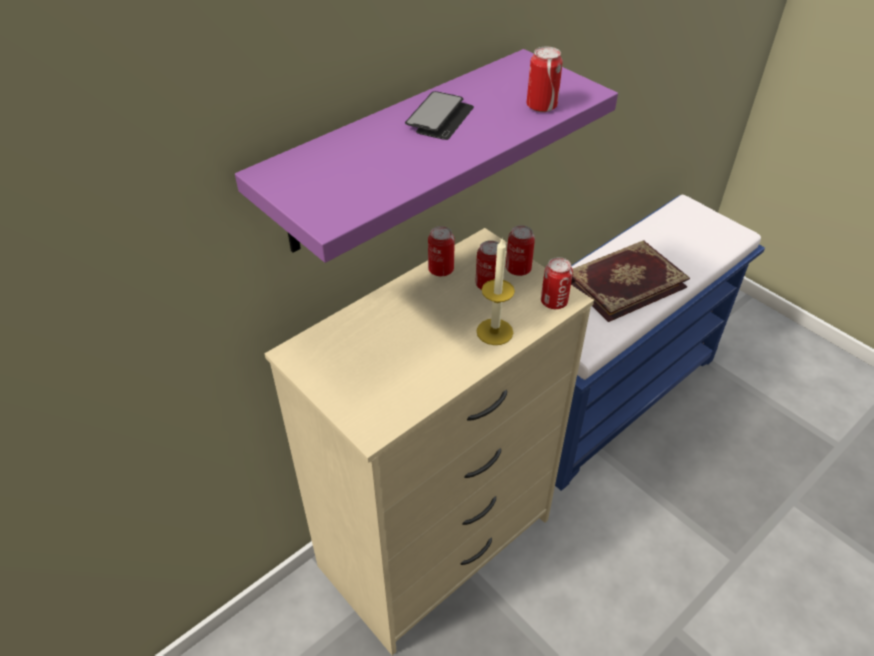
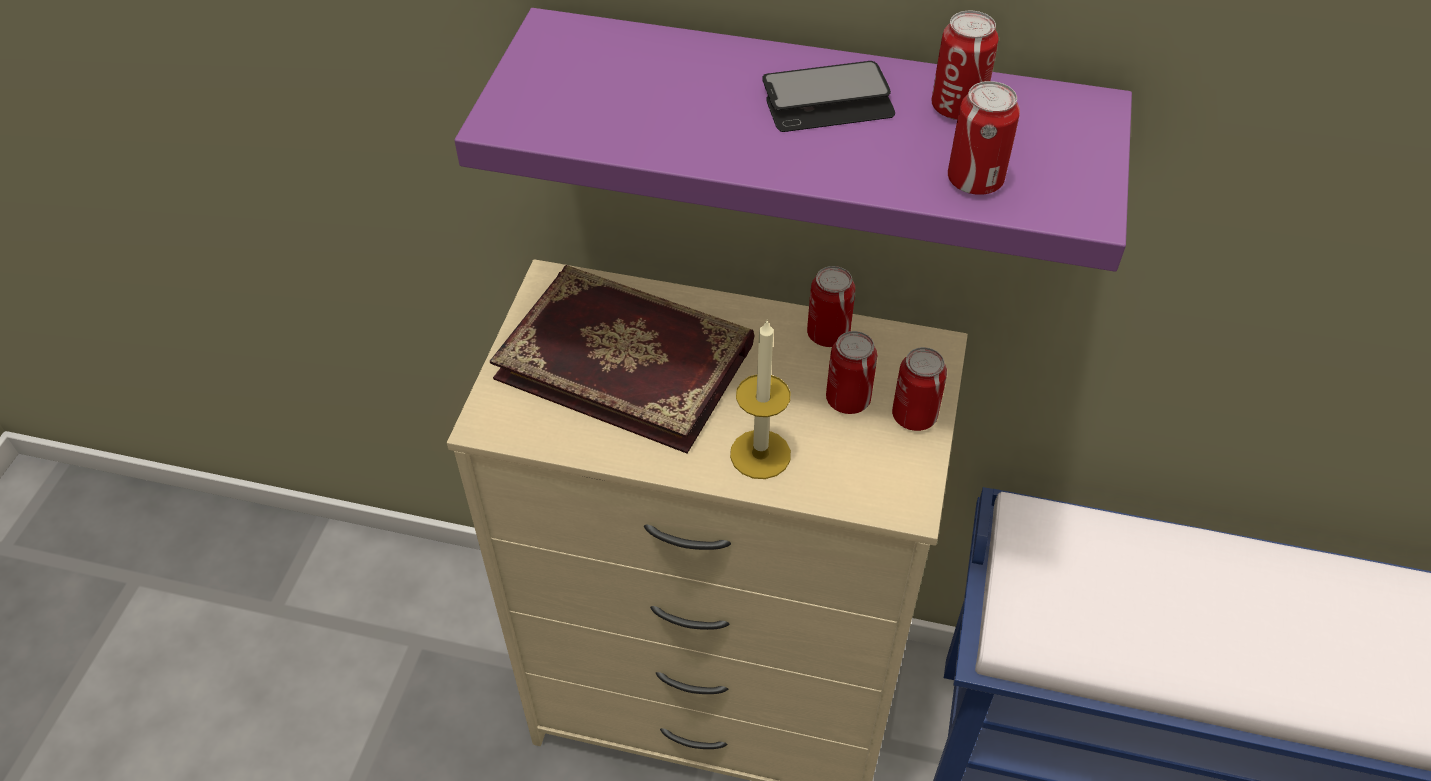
camera: 55 degrees right, 5 degrees up
can [541,257,573,309] -> can moved to [931,11,999,120]
book [571,240,690,322] -> book moved to [490,265,754,453]

